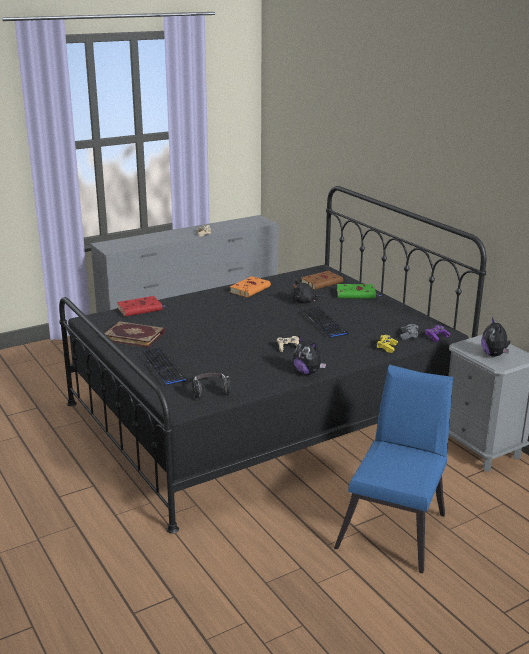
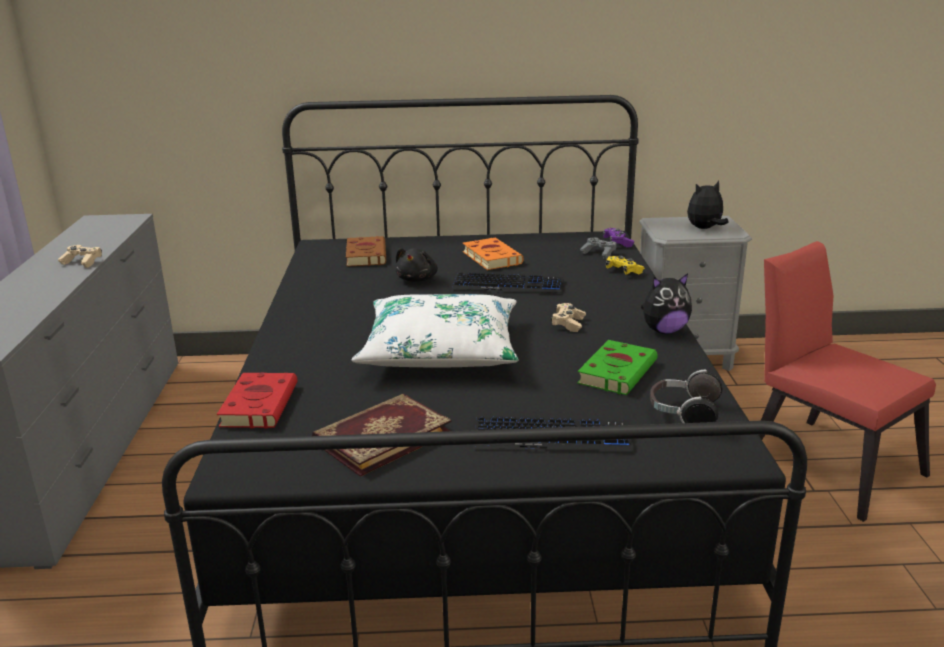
camera: 60 degrees left, 0 degrees up
orange book [230,276,271,297] -> orange book moved to [463,238,524,270]
blue chair [334,365,453,573] -> red chair [758,241,936,522]
green book [337,284,381,299] -> green book moved to [577,340,658,395]
plush toy [481,317,510,357] -> plush toy turned 135 degrees clockwise [687,181,728,229]
none -> white pillow [352,294,519,367]

